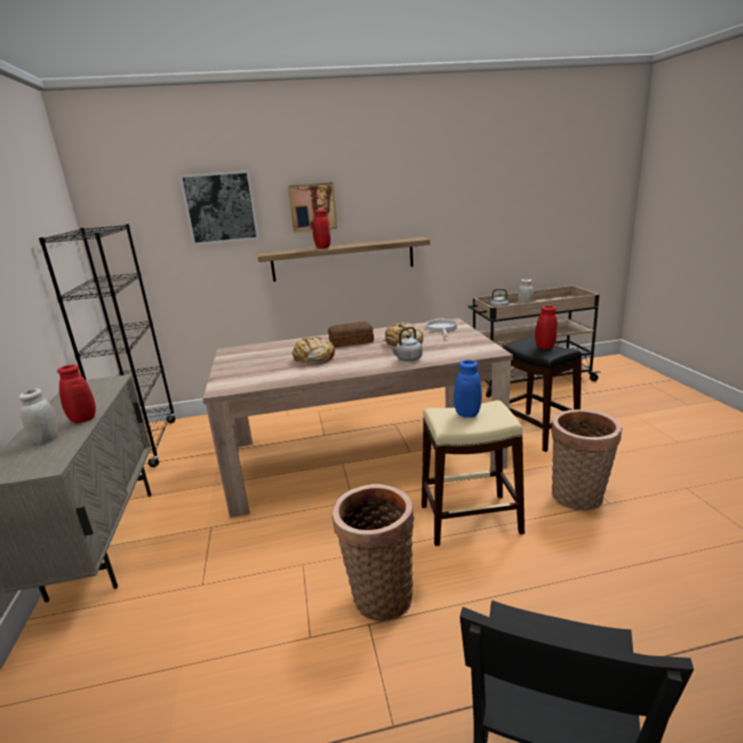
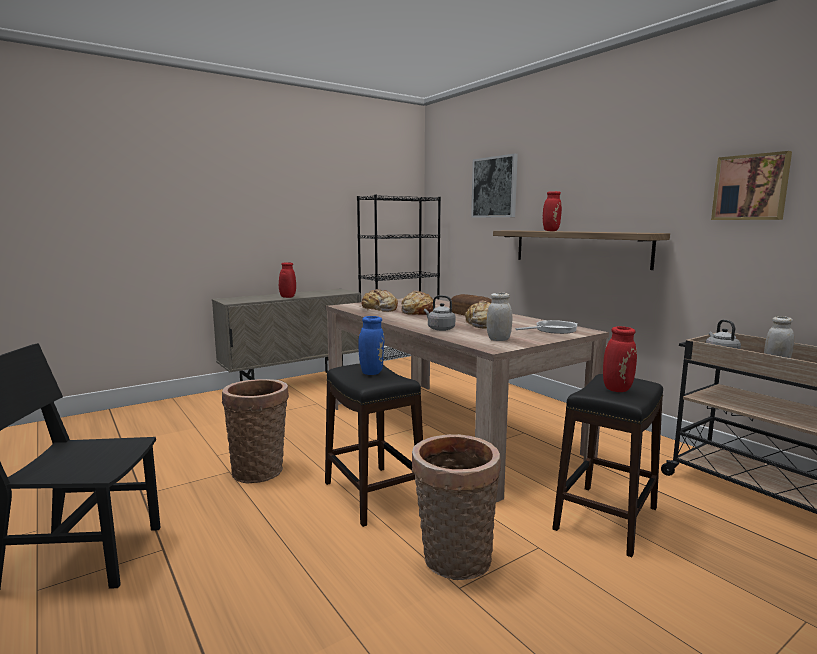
camera: 65 degrees right, 10 degrees down
white jar [19,389,58,444] -> white jar moved to [486,293,512,341]
picture [288,182,337,232] -> picture moved to [711,151,792,220]
beige stool [421,400,525,546] -> black stool [325,363,423,527]
none -> bread [359,289,398,312]

